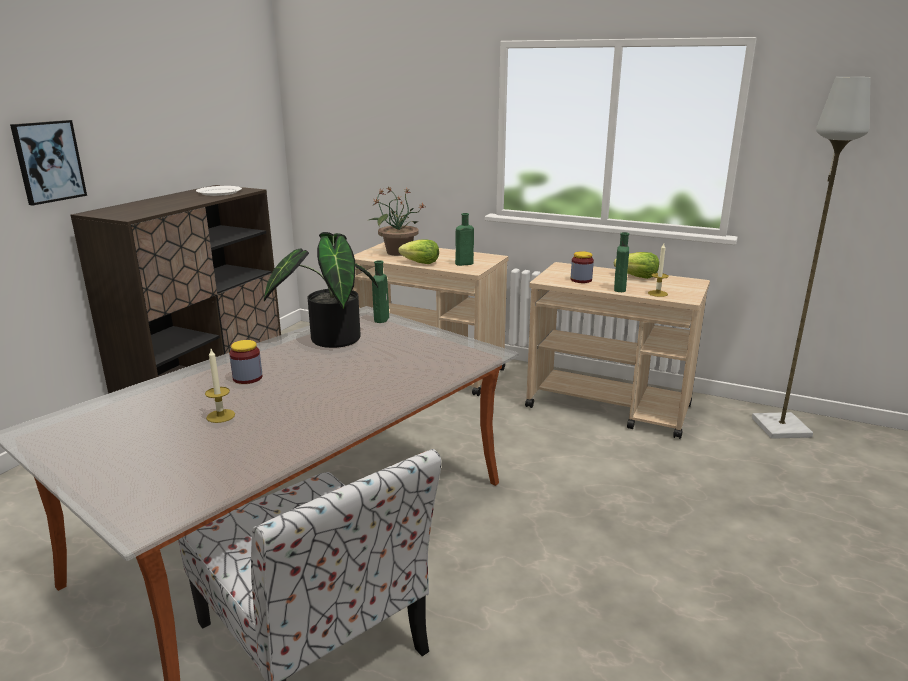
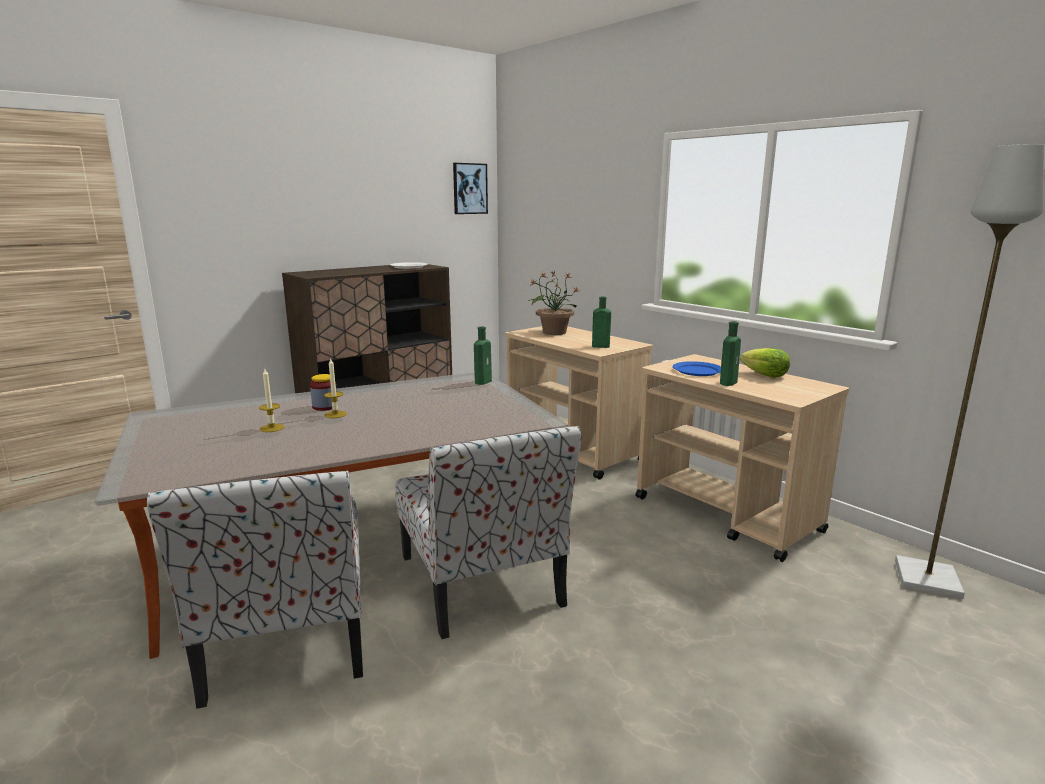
camera: 25 degrees right, 5 degrees down
picture [10,120,87,206] -> picture moved to [453,163,488,214]
potted plant [264,232,378,348] -> none
lettuce [398,240,439,264] -> none
jar [571,251,594,283] -> blue plate [673,361,721,376]
candle [648,244,669,297] -> candle moved to [324,359,347,418]
none -> chair [395,426,582,639]

